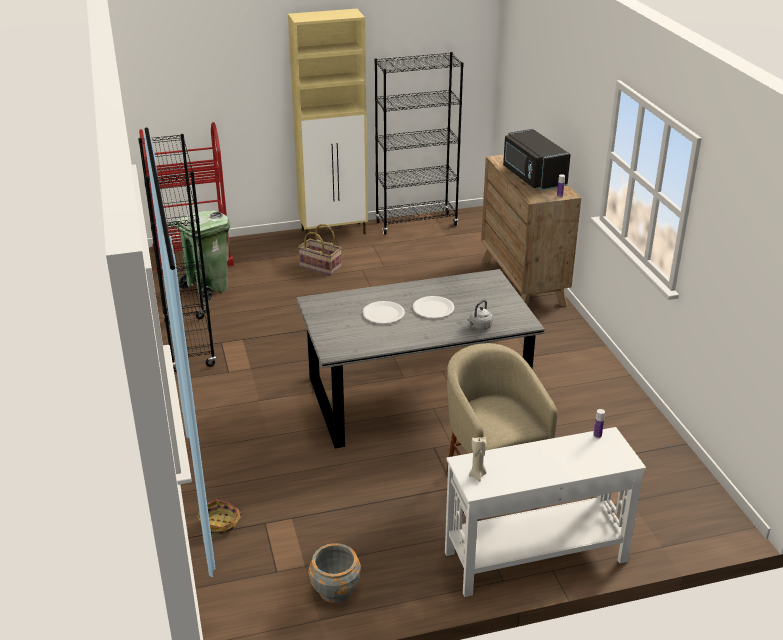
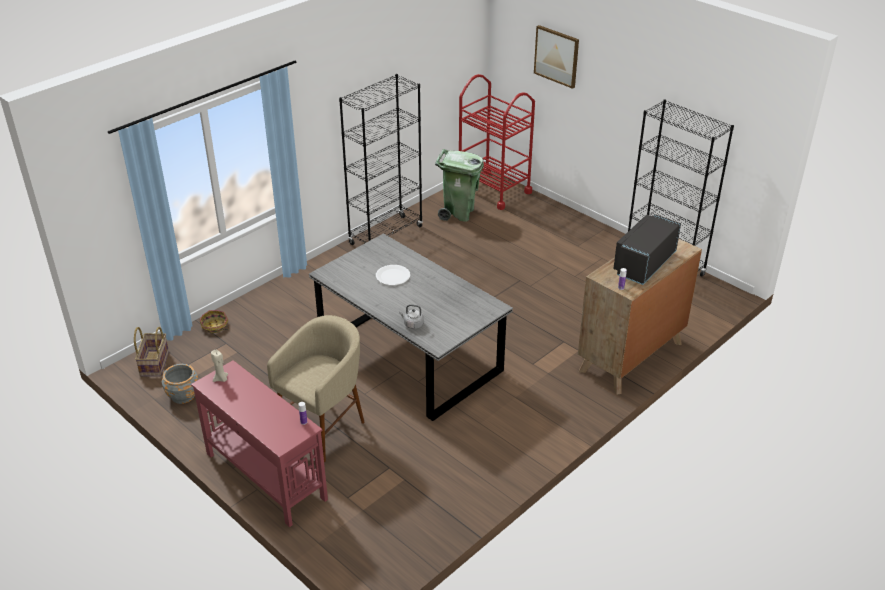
camera: 60 degrees right, 5 degrees up
beige cabinet [288,9,368,241] -> none
basket [298,224,341,275] -> basket moved to [134,327,169,377]
white plate [413,296,454,318] -> none
white console table [445,427,646,597] -> red console table [191,360,328,527]
none -> picture [534,25,579,89]

